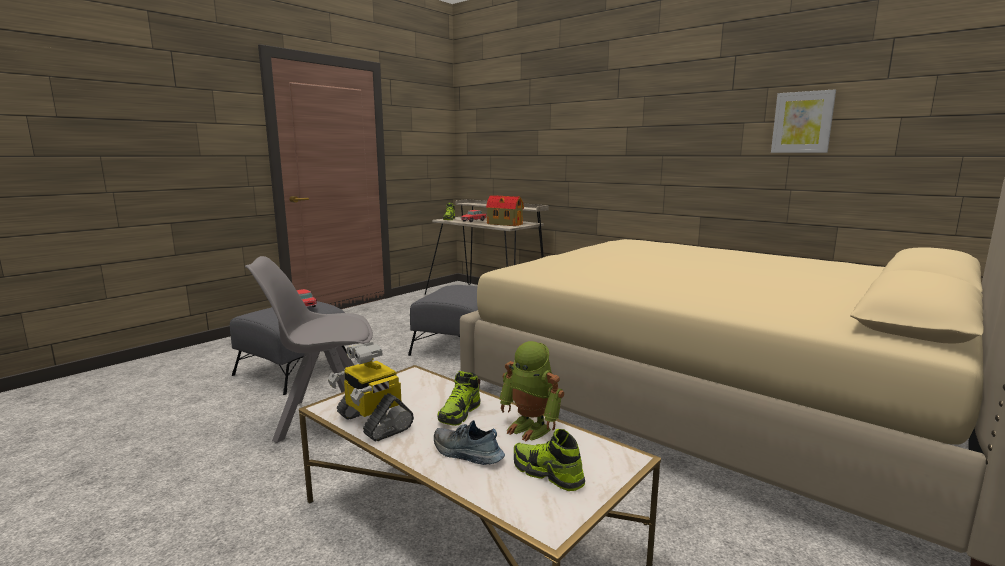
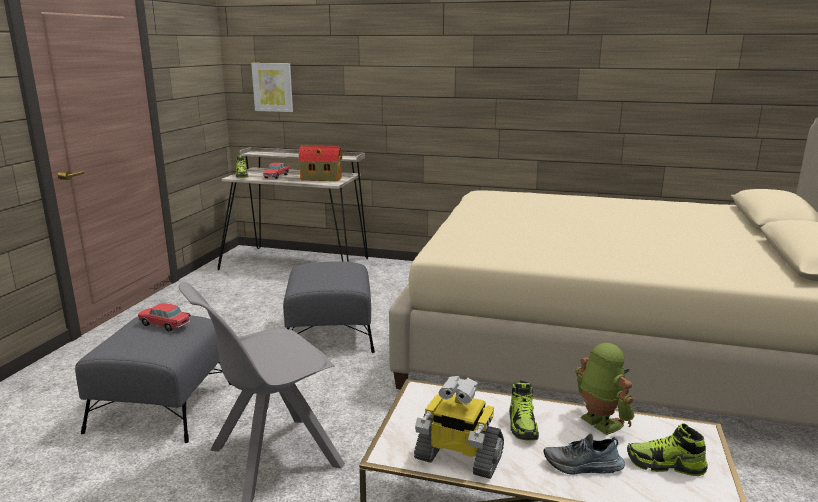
camera: 25 degrees left, 5 degrees up
toy robot [499,341,564,441] -> toy robot turned 135 degrees counterclockwise [575,343,635,435]
picture [771,89,836,153] -> picture moved to [251,63,293,112]

